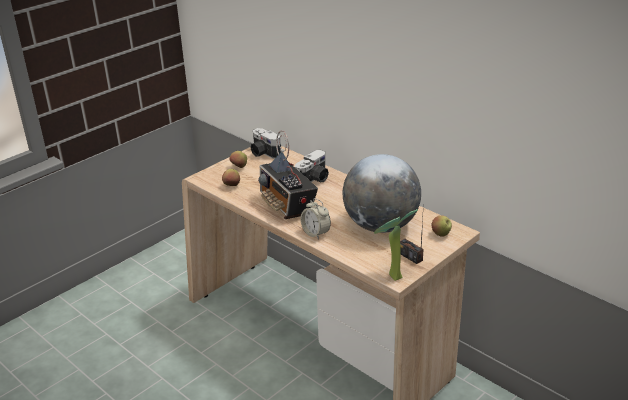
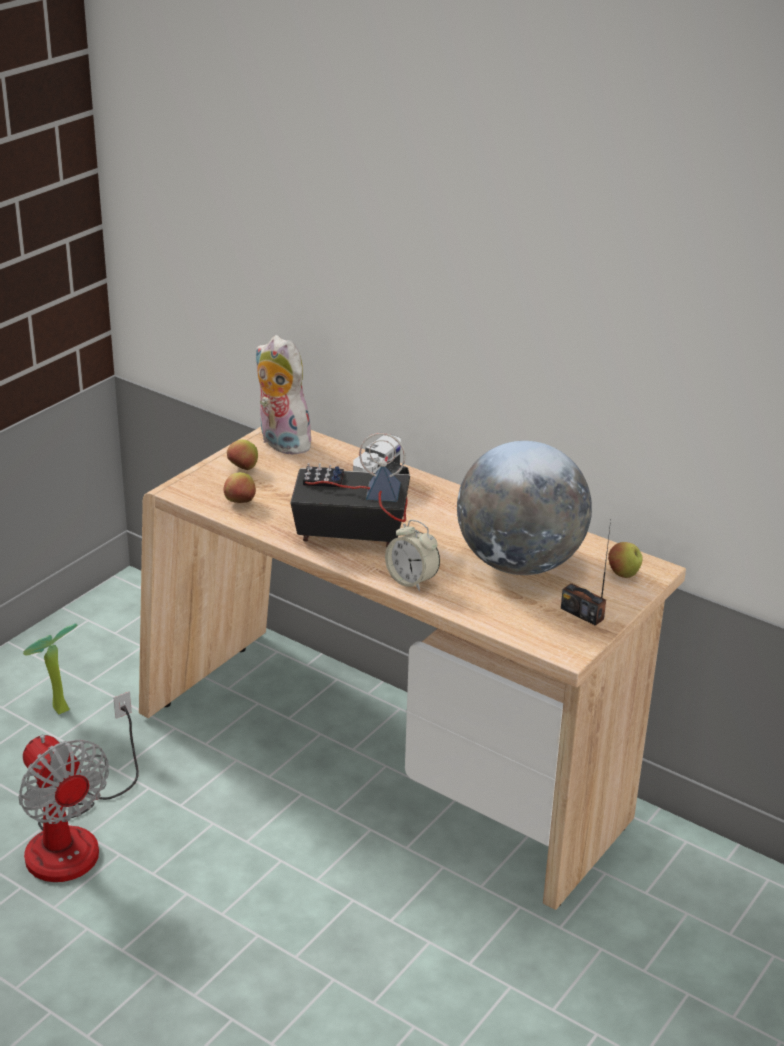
camera: 10 degrees left, 0 degrees up
camera [250,128,281,159] -> plush toy [255,335,312,455]
radio [258,131,318,219] -> radio turned 135 degrees clockwise [290,433,410,548]
potted plant [374,209,418,281] -> potted plant moved to [23,624,78,714]
none -> fan [18,691,139,882]

